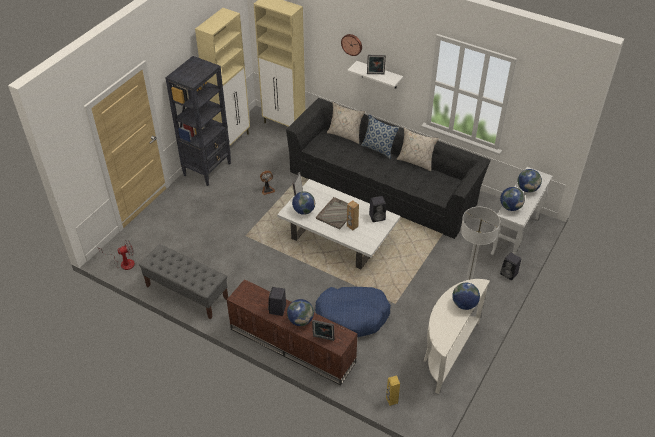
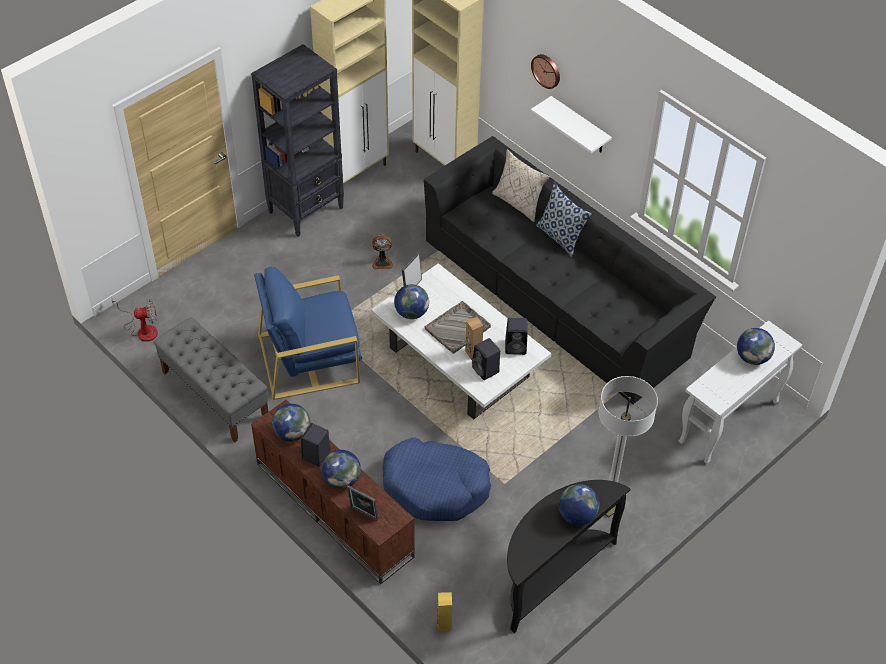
camera: 15 degrees right, 5 degrees up
picture frame [367,55,386,74] -> none
beige pillow [397,127,439,171] -> none
white console table [424,279,490,394] -> black console table [507,480,630,633]
globe [500,187,525,211] -> globe moved to [272,404,310,442]
black speaker [500,252,521,280] -> black speaker moved to [472,338,500,380]
none -> blue armchair [254,267,362,400]

